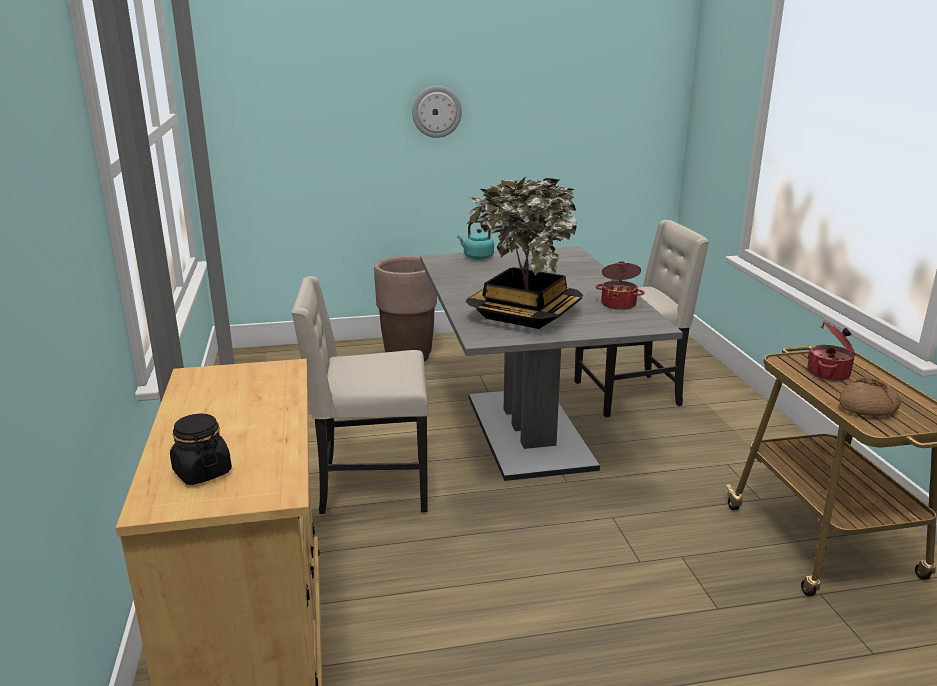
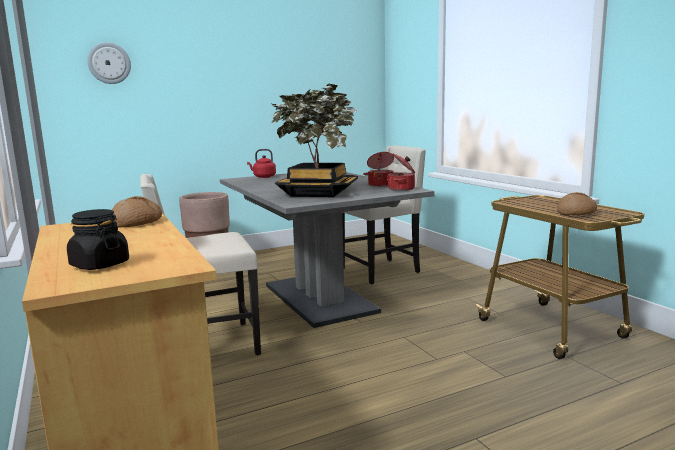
camera: 15 degrees left, 10 degrees down
wall clock [412,86,462,138] -> wall clock moved to [87,42,131,84]
turquoise kettle [457,220,494,260] -> red kettle [247,149,276,178]
cooking pot [807,321,856,381] -> cooking pot moved to [387,154,415,191]
none -> bread [112,196,162,228]

